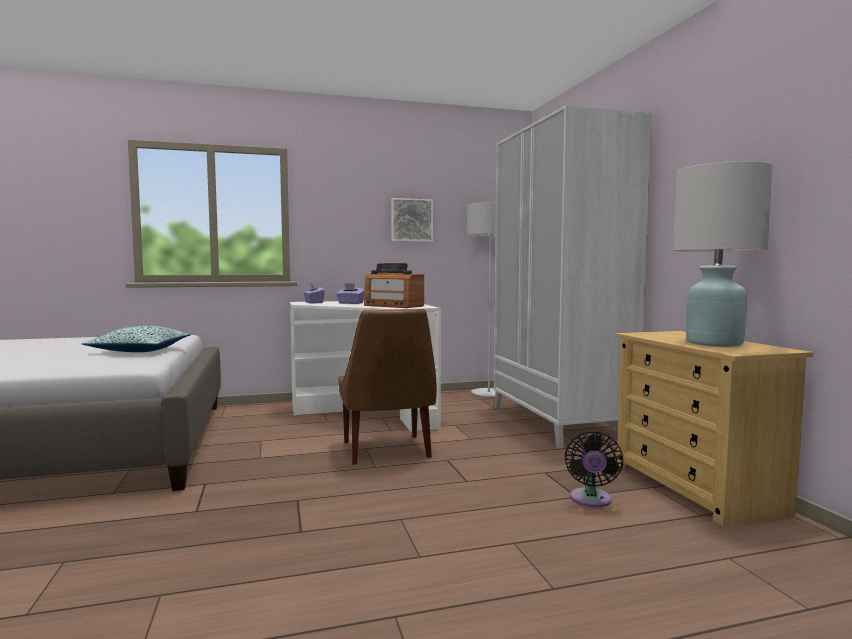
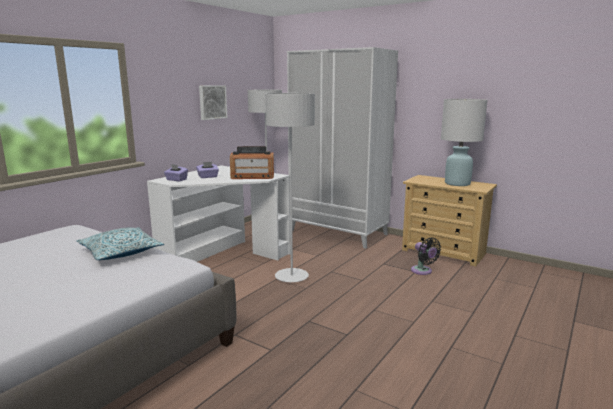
camera: 40 degrees left, 10 degrees up
brown chair [338,309,437,465] -> grey floor lamp [265,93,315,282]

